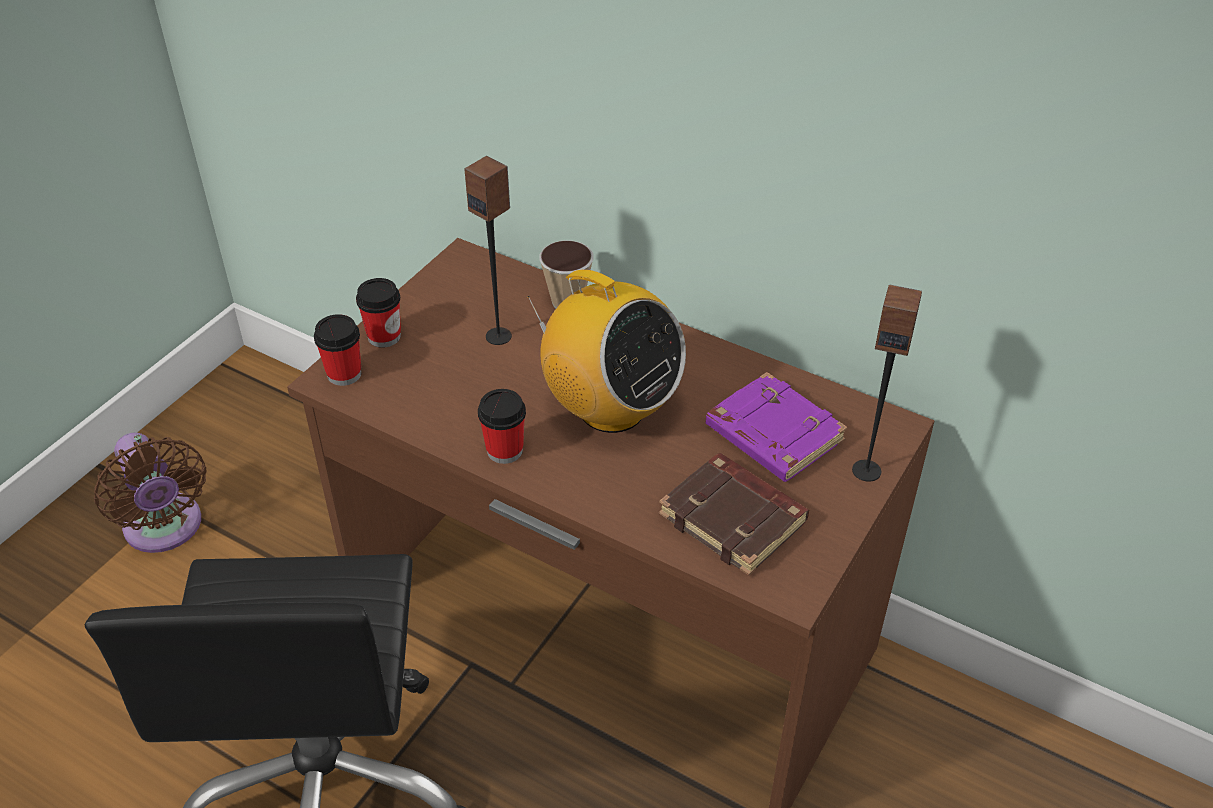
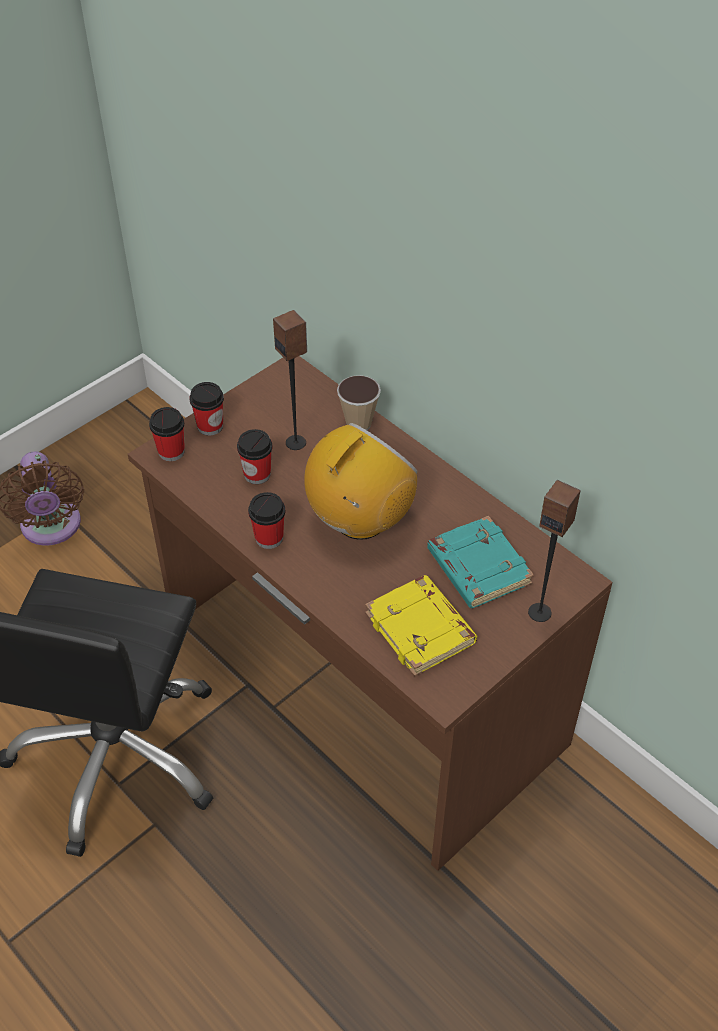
camera: 15 degrees right, 5 degrees up
radio [527,270,686,433] -> radio turned 105 degrees counterclockwise [304,423,418,540]
brown book [659,453,809,576] -> yellow book [365,575,477,677]
purple book [706,372,847,482] -> turquoise book [427,516,534,608]
none -> cup [237,429,272,484]

